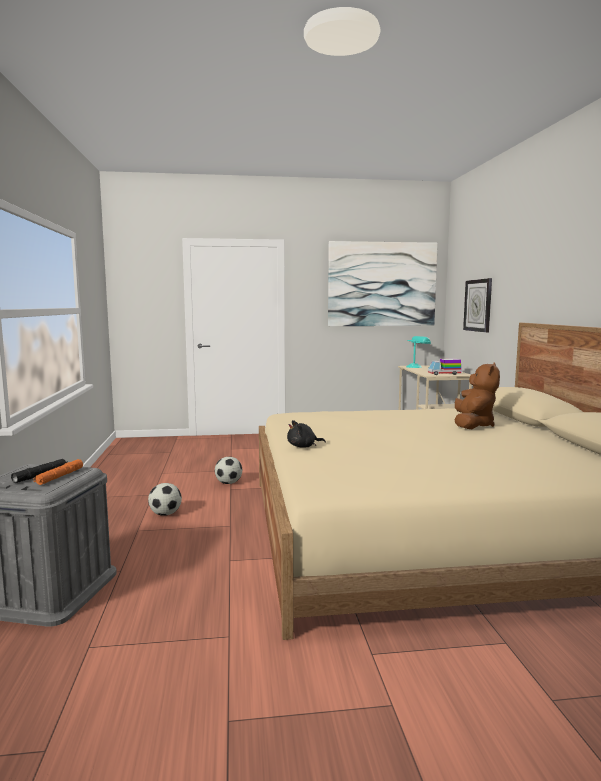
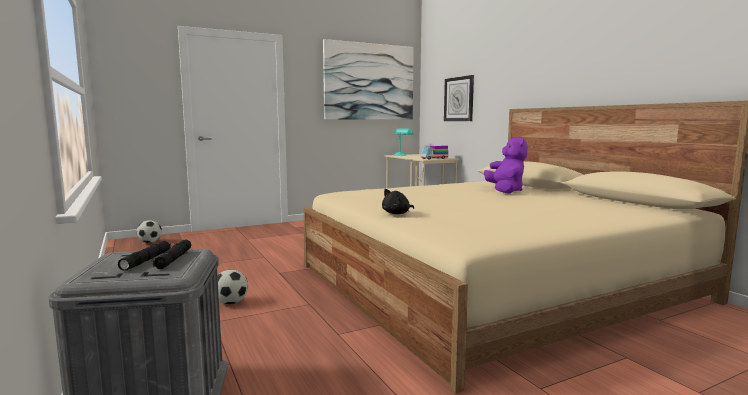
camera: 20 degrees left, 0 degrees up
orange flashlight [33,459,83,485] -> black flashlight [153,240,191,269]
football [215,457,242,484] -> football moved to [136,220,162,243]
brown plush toy [455,362,500,429] -> purple plush toy [484,136,528,194]

